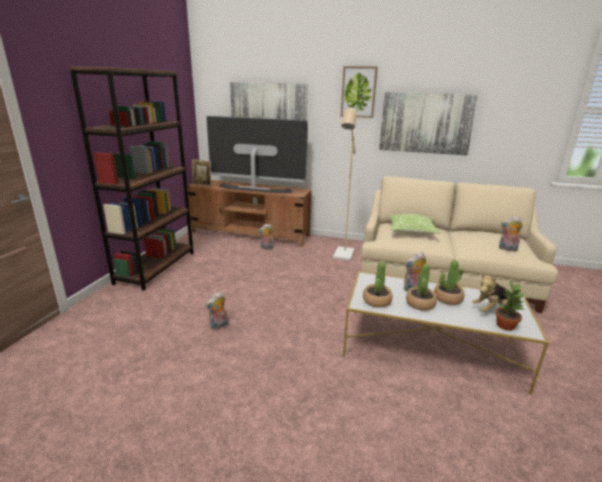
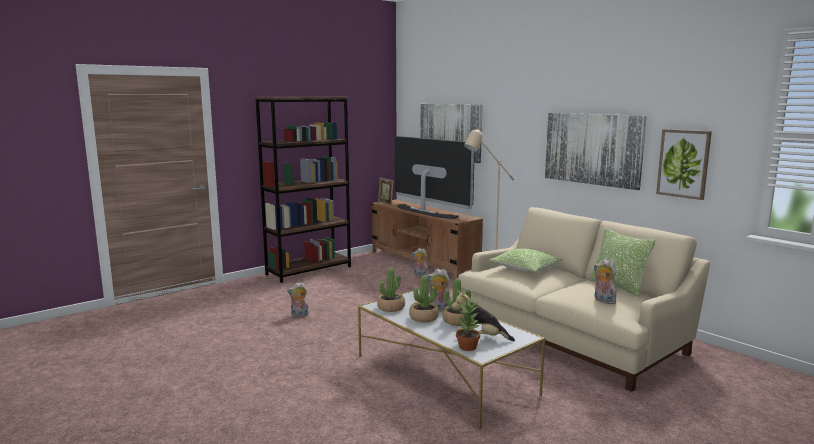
camera: 35 degrees right, 10 degrees down
picture [341,66,378,118] -> picture moved to [656,129,712,200]
none -> pillow [589,229,656,297]

